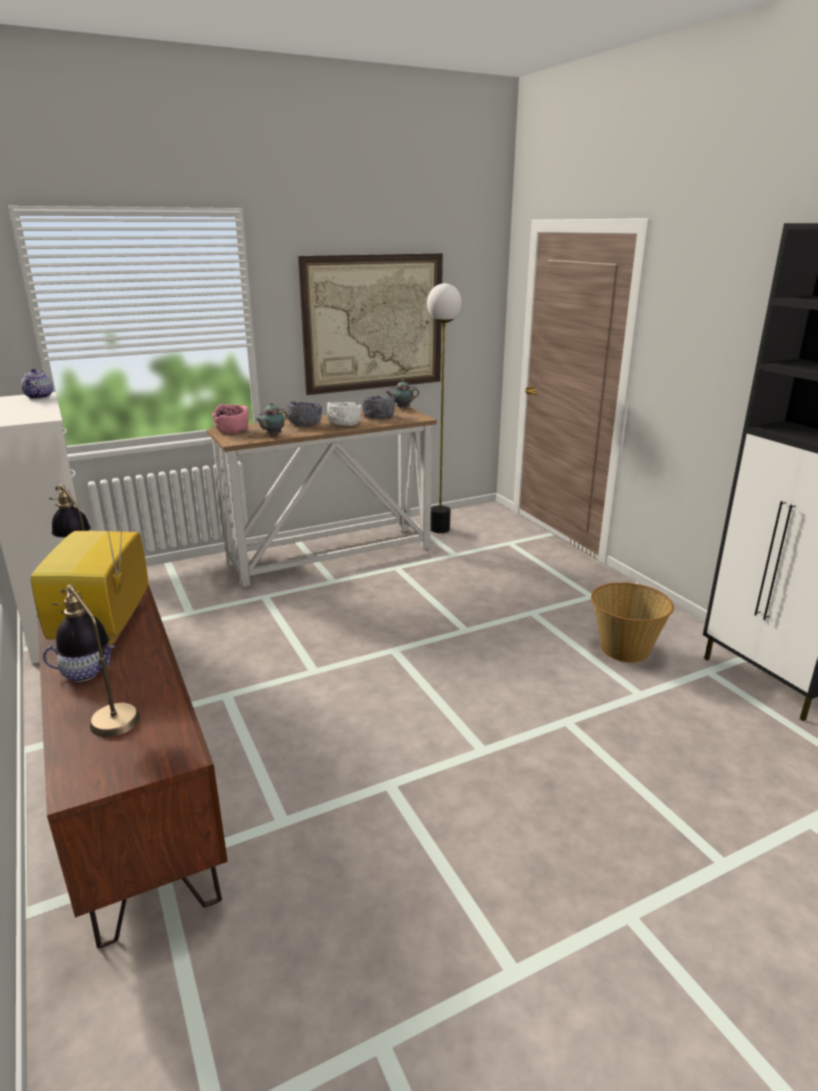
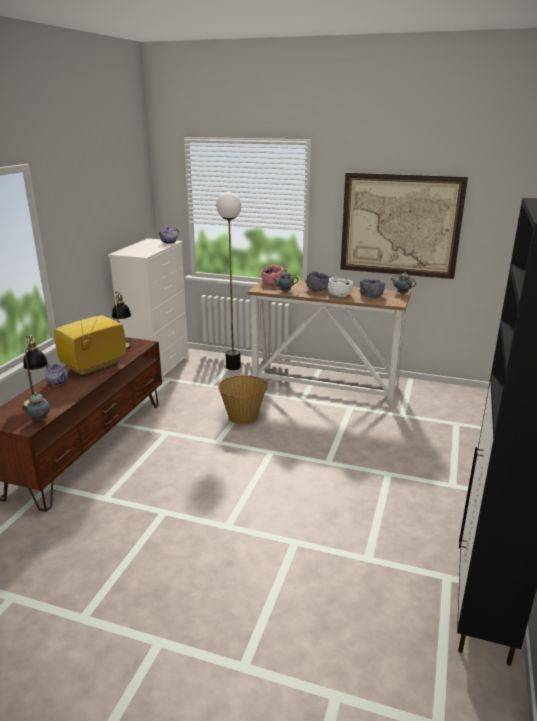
camera: 45 degrees right, 0 degrees up
floor lamp [427,283,462,533] -> floor lamp moved to [216,192,241,370]
basket [591,582,674,663] -> basket moved to [218,375,268,424]
none -> teapot [26,392,50,421]

